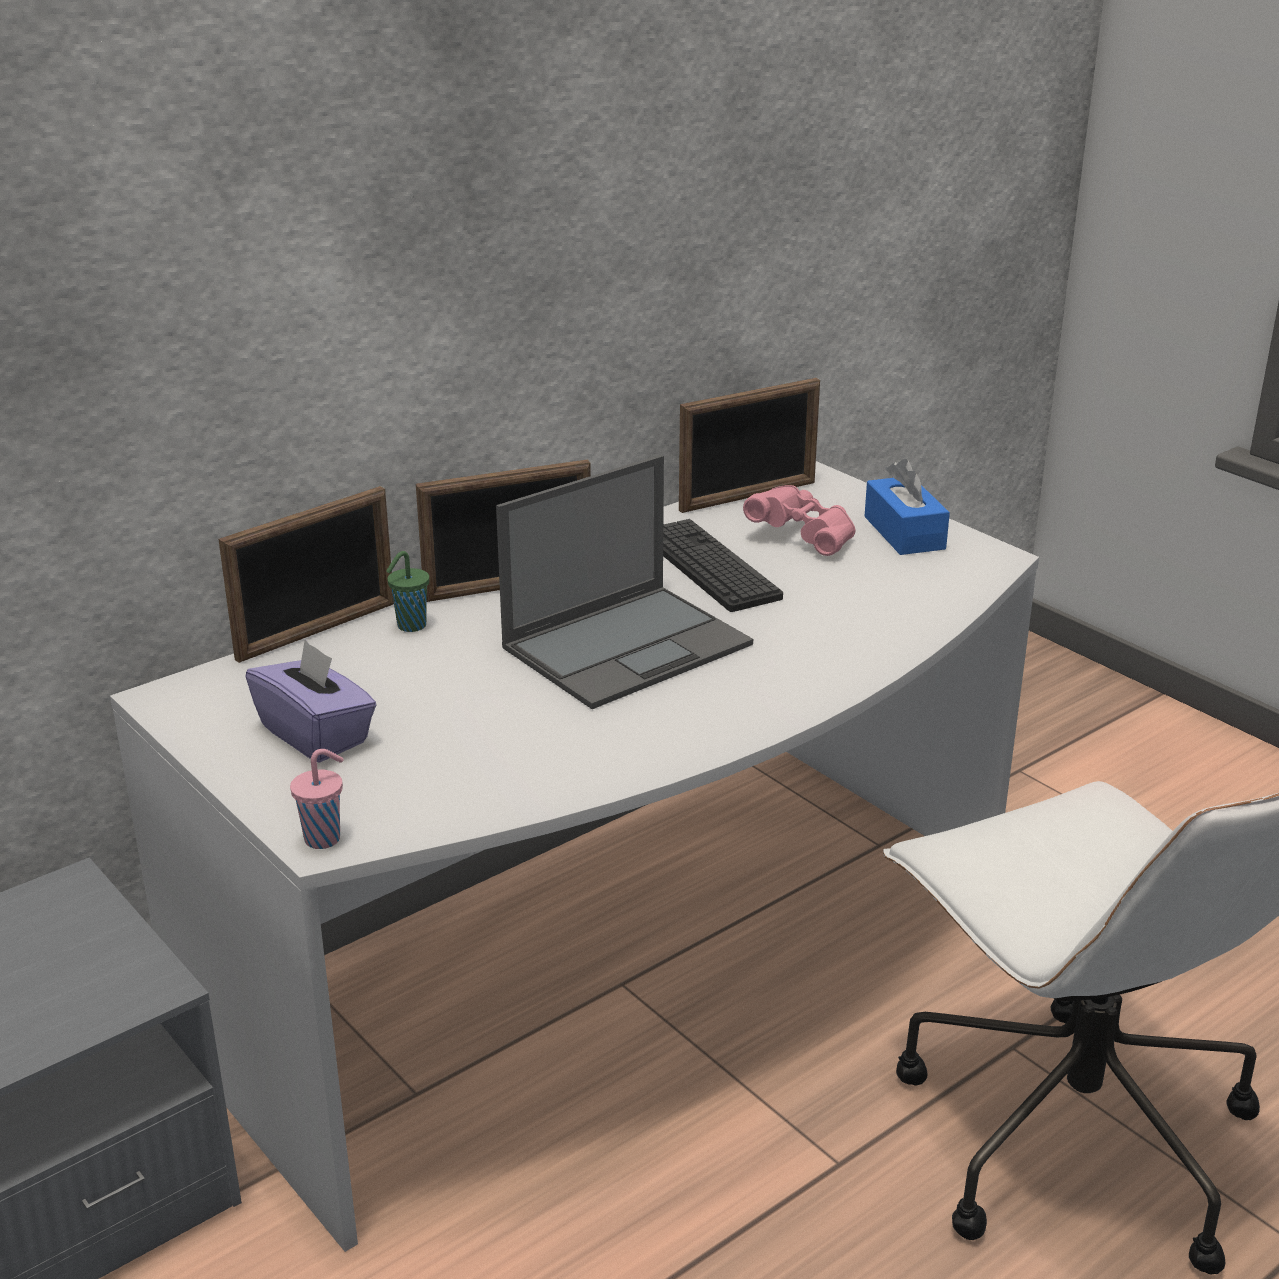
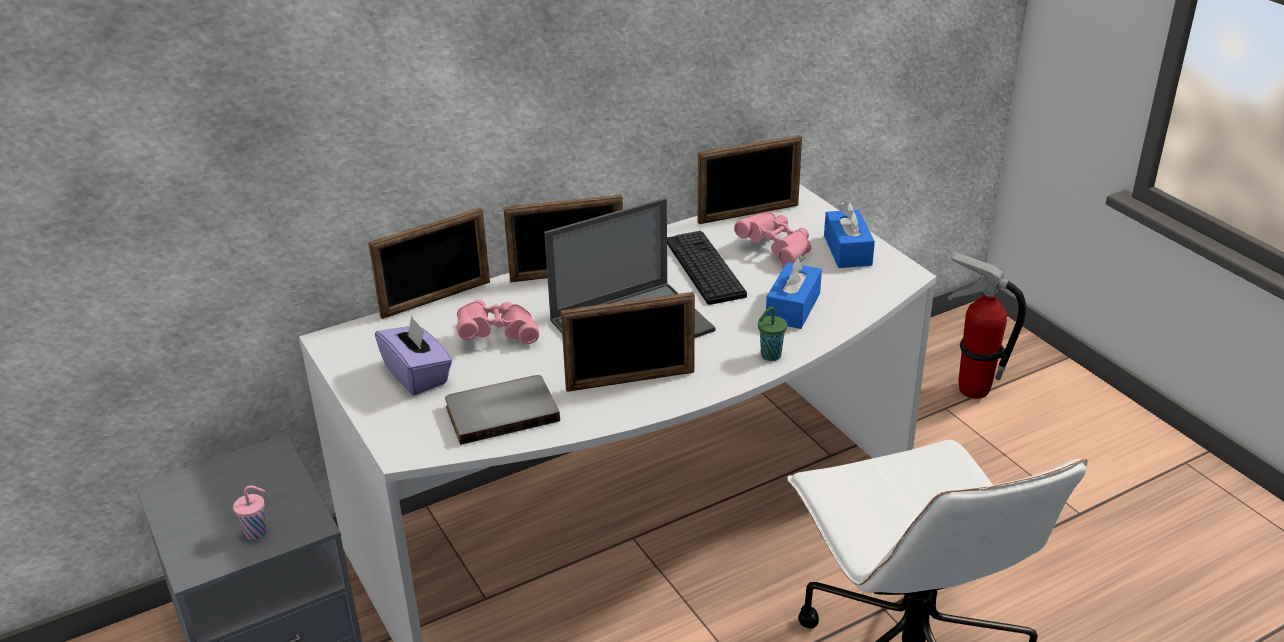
camera: 10 degrees right, 5 degrees up
pink cup [290,749,344,849] -> pink cup moved to [233,485,266,540]
green cup [386,551,429,632] -> green cup moved to [758,307,787,361]
none -> grey book [445,375,560,445]
none -> pink binoculars [457,300,539,344]
none -> picture frame [561,292,695,392]
none -> blue tissue box [766,255,822,329]
none -> fire extinguisher [948,251,1026,399]

